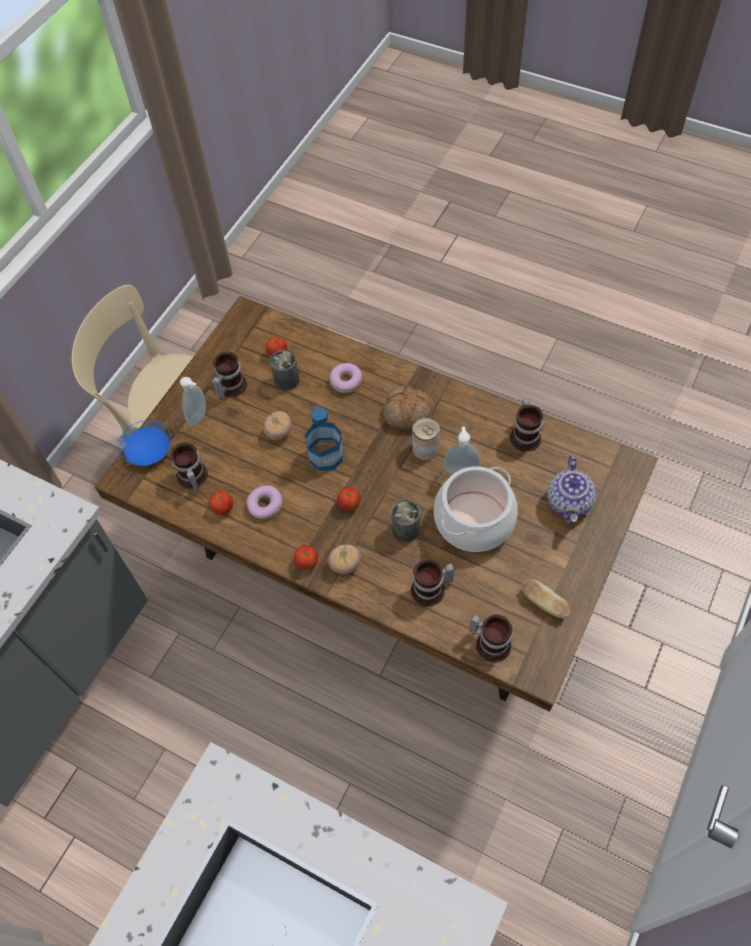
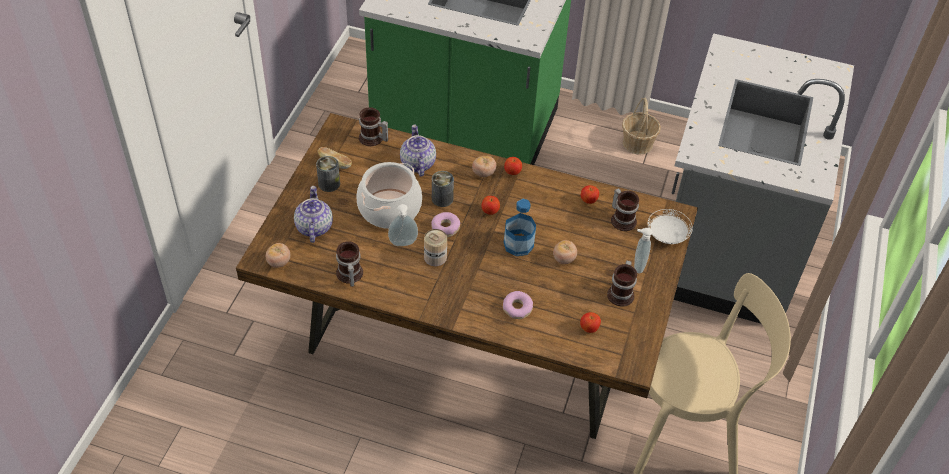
camera: 165 degrees right, 10 degrees down
blue plate [118,420,172,466] -> white plate [648,209,693,244]
donut [246,485,282,519] -> donut moved to [431,212,460,237]
can [270,350,300,391] -> can moved to [316,156,340,192]
bread [383,386,435,429] -> none
mug [411,559,454,607] -> teapot [400,125,436,177]
none -> tomato [266,243,290,268]
none -> basket [622,97,661,155]

